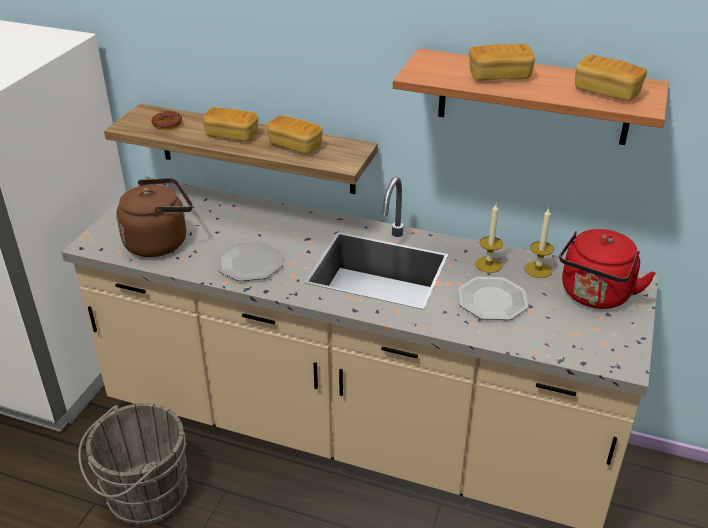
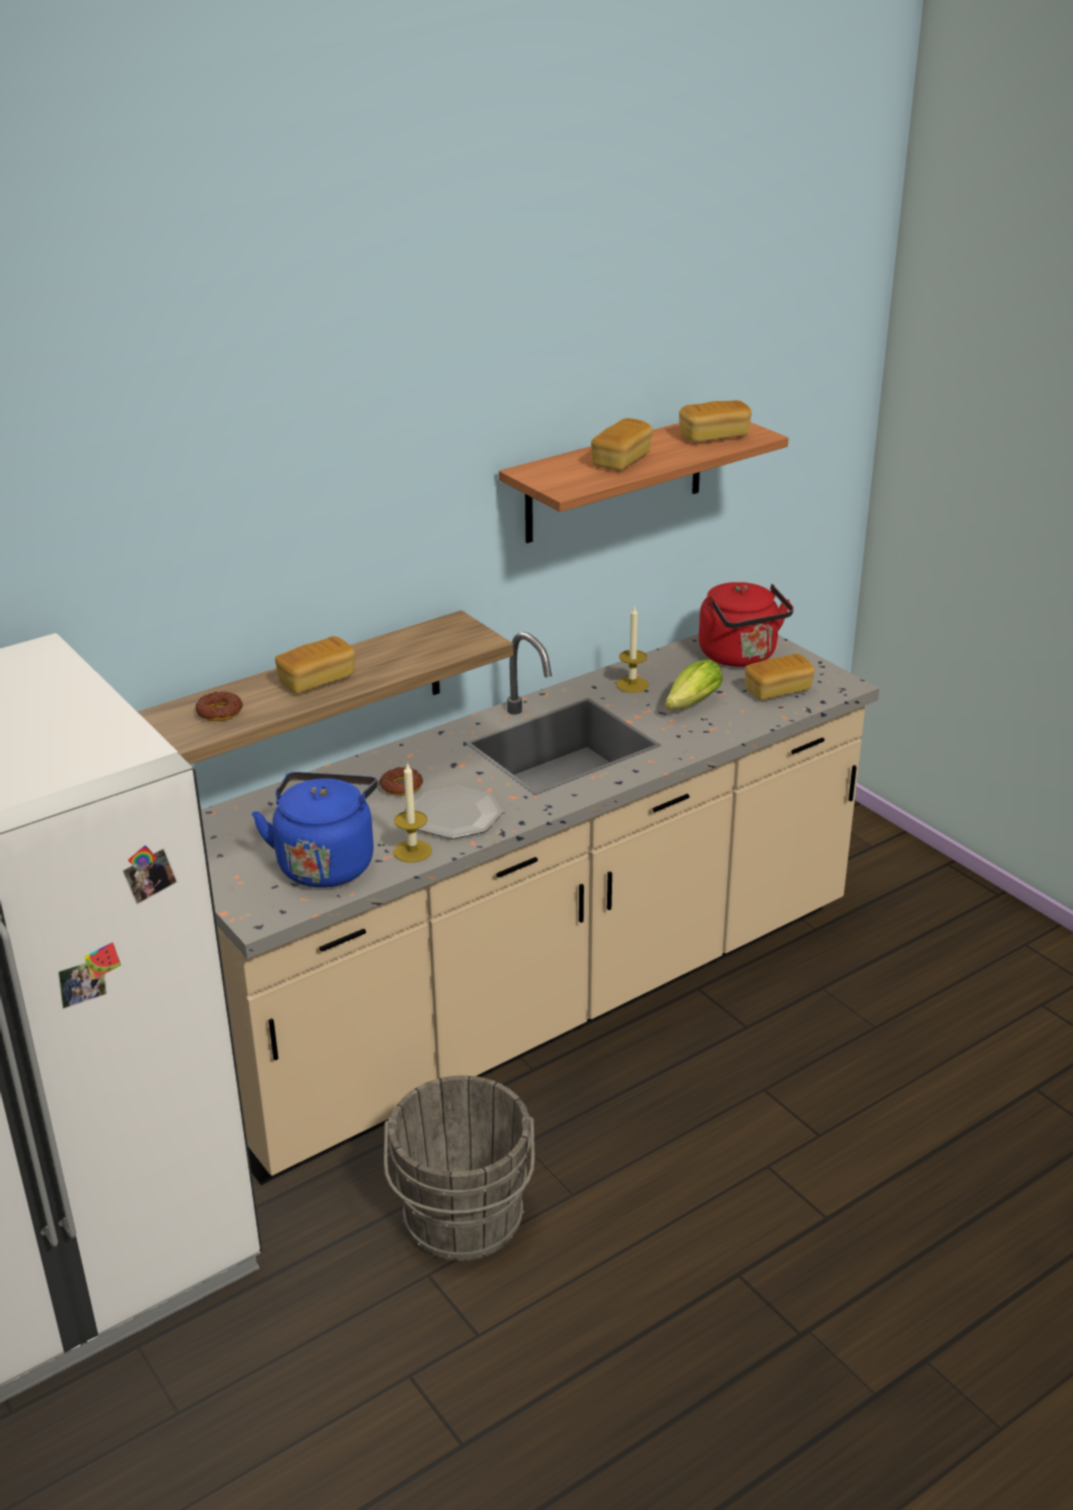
camera: 55 degrees left, 5 degrees down
brown kettle [116,178,193,257] -> blue kettle [252,772,377,888]
bread [267,115,323,154] -> bread moved to [745,654,815,700]
plate [458,277,529,320] -> lettuce [665,660,722,710]
candle [525,208,554,278] -> candle moved to [393,762,432,863]
none -> donut [379,767,423,796]

